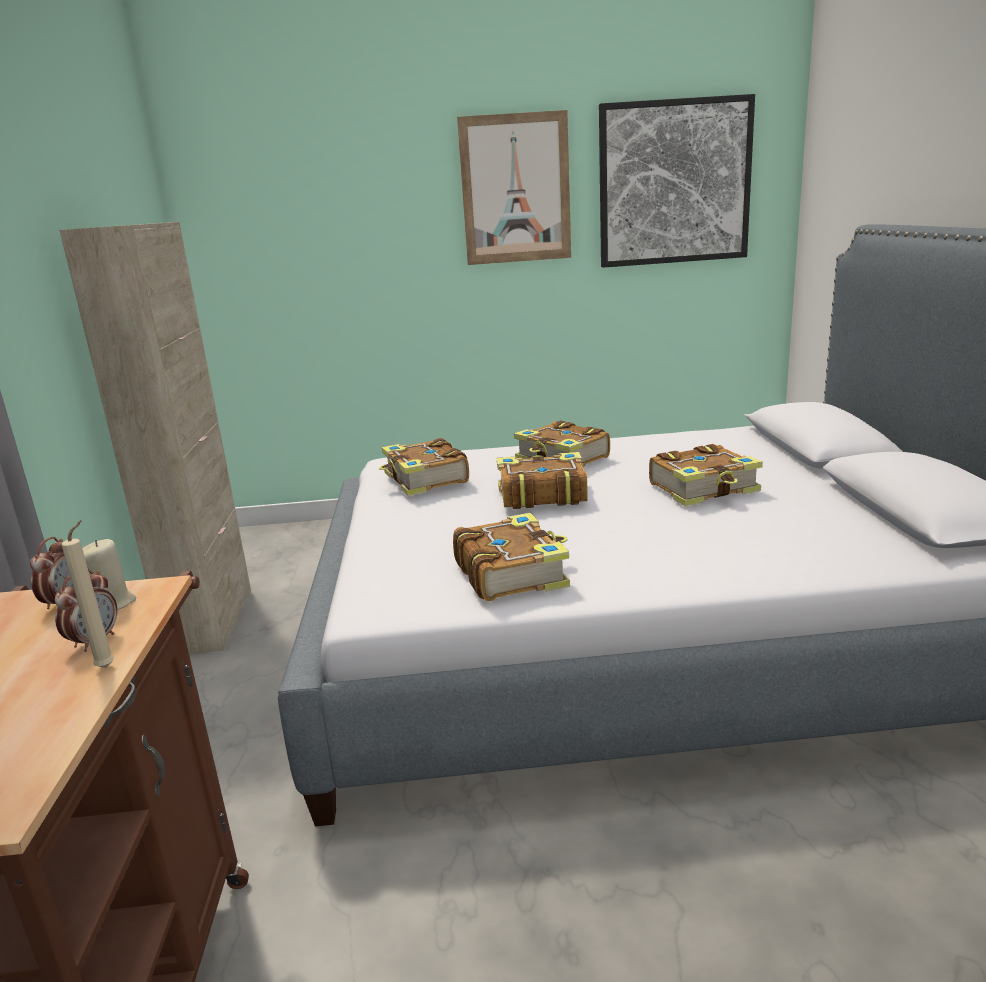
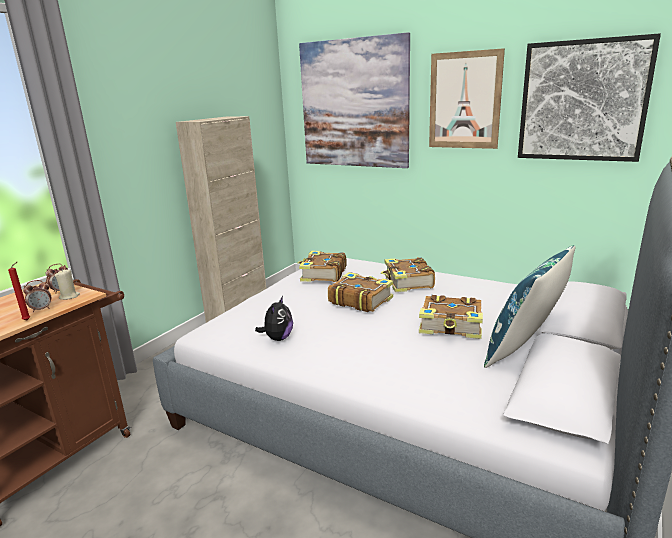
camera: 35 degrees right, 0 degrees up
beige candle [61,520,114,668] -> red candle [8,262,30,320]
book [453,513,570,601] -> plush toy [255,296,293,341]
none -> picture [299,32,410,168]
none -> blue pillow [484,245,575,368]

